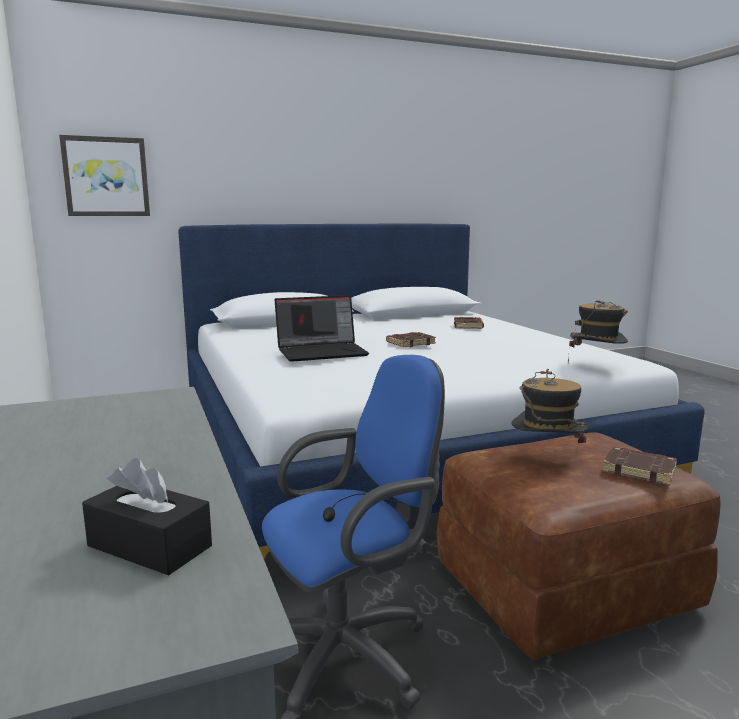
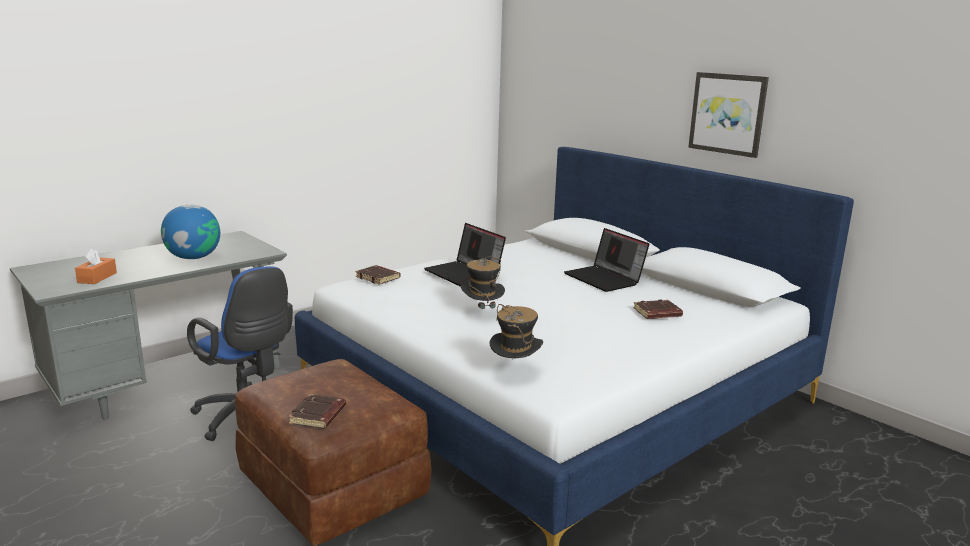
camera: 70 degrees right, 5 degrees up
picture [59,135,150,216] -> picture moved to [688,72,769,158]
black tissue box [82,458,212,575] -> orange tissue box [75,248,117,284]
brown book [386,332,436,348] -> brown book moved to [355,265,401,285]
hat [512,369,589,454] -> hat moved to [461,257,505,322]
none -> globe [161,205,220,259]
none -> laptop [564,228,649,292]

